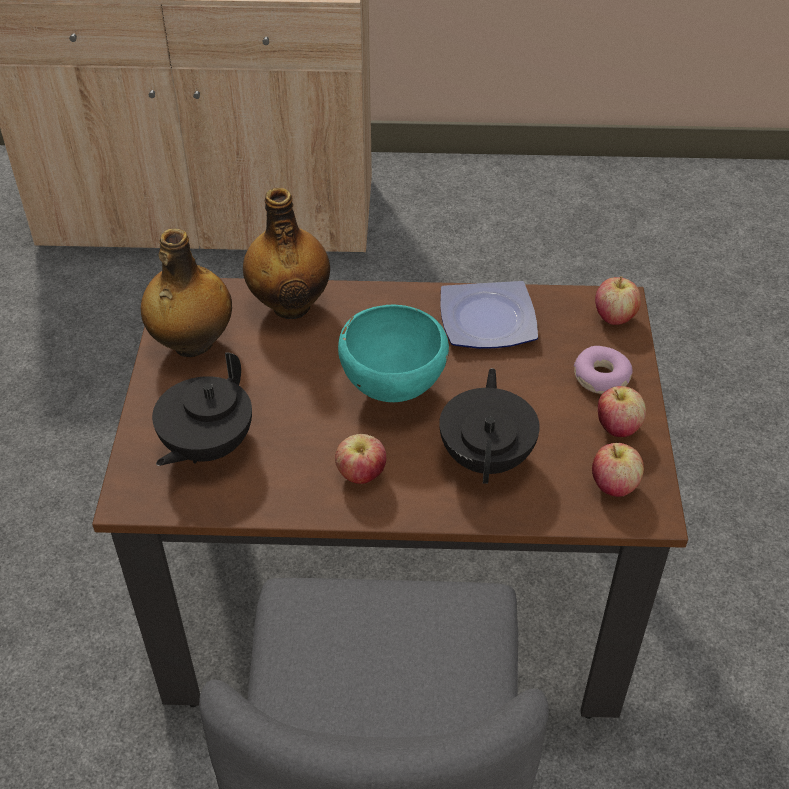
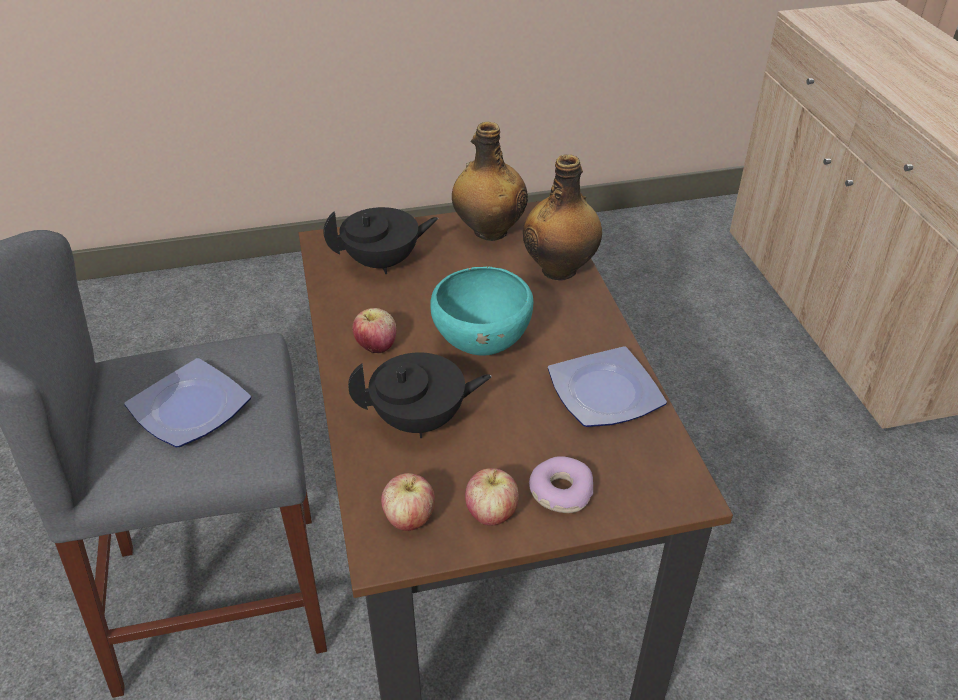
camera: 75 degrees right, 5 degrees down
black teapot [152,352,252,466] -> black teapot turned 150 degrees clockwise [323,207,438,274]
apple [595,276,641,325] -> none
none -> plate [124,358,251,447]

